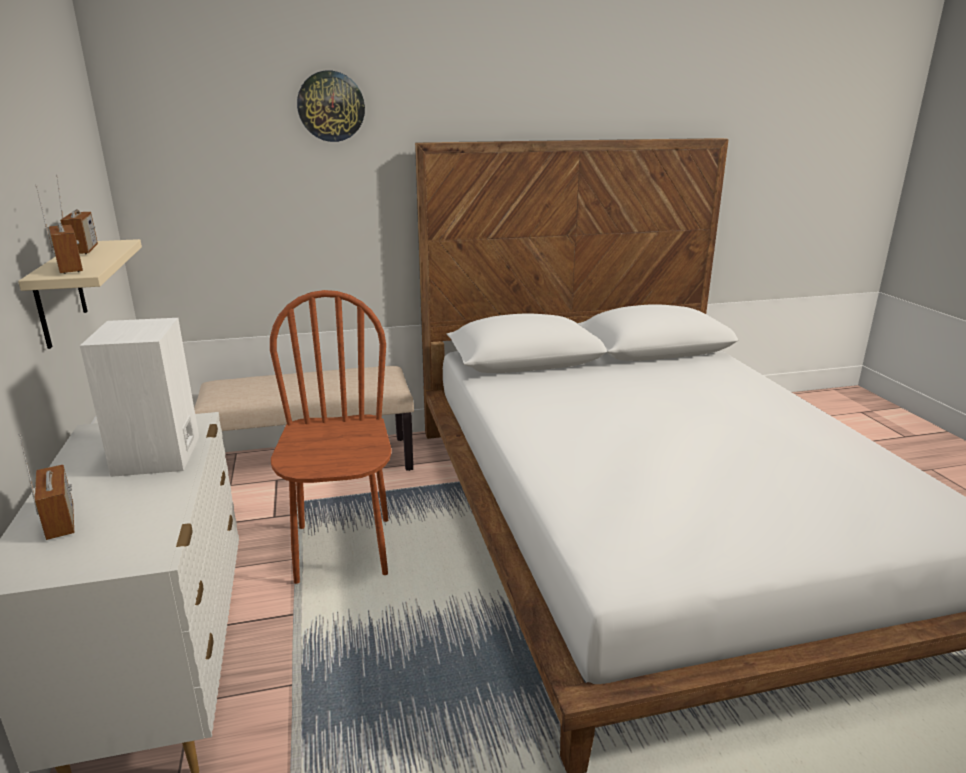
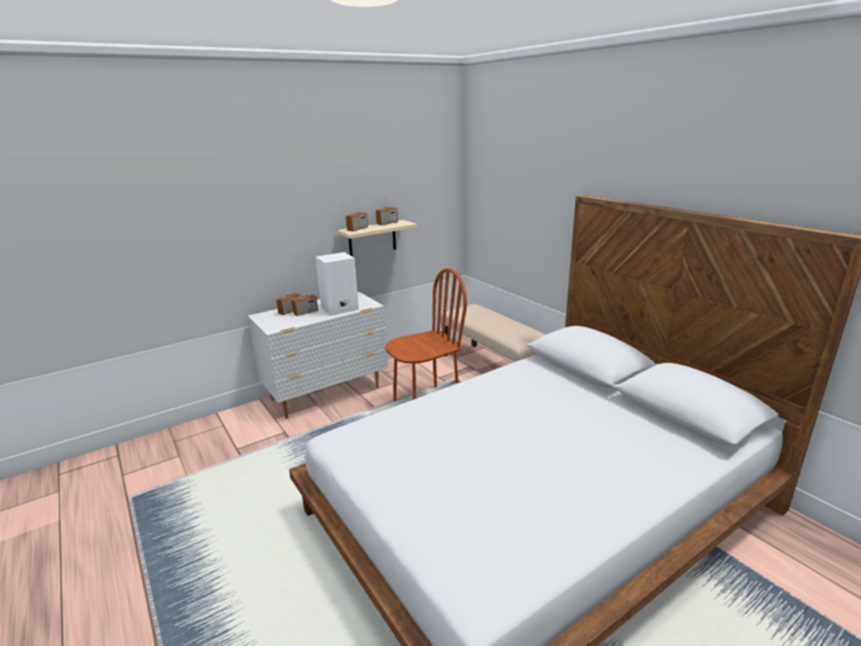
camera: 70 degrees right, 0 degrees up
wall clock [297,71,365,142] -> none
none -> radio [292,281,318,316]

